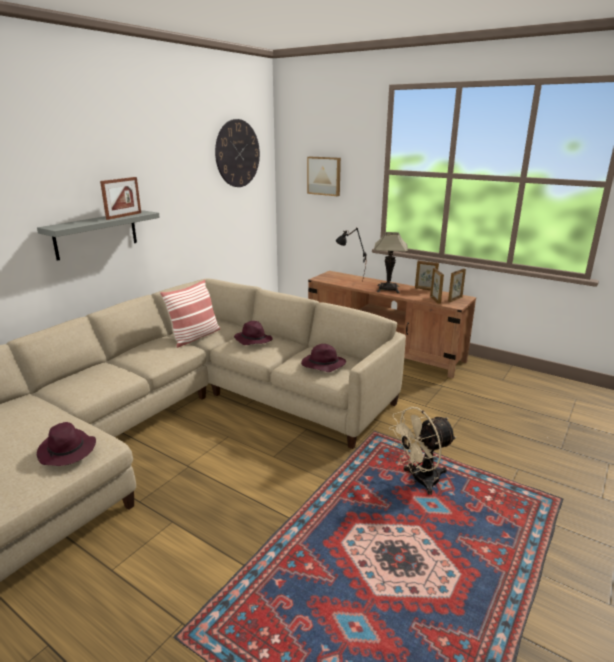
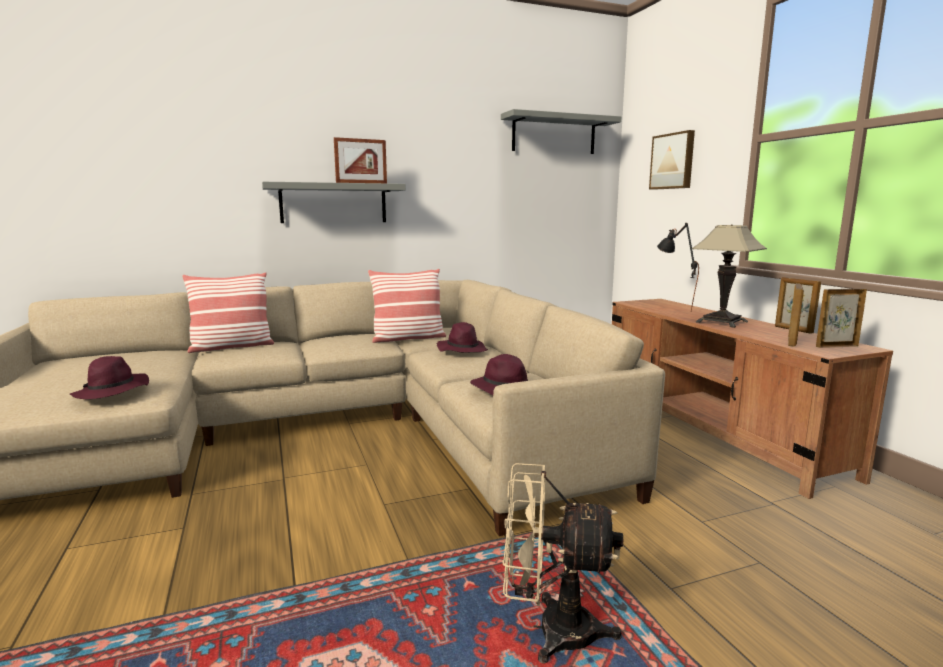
camera: 35 degrees right, 10 degrees down
wall clock [215,119,260,187] -> grey shelf [501,109,621,154]
none -> pillow [182,272,274,353]

